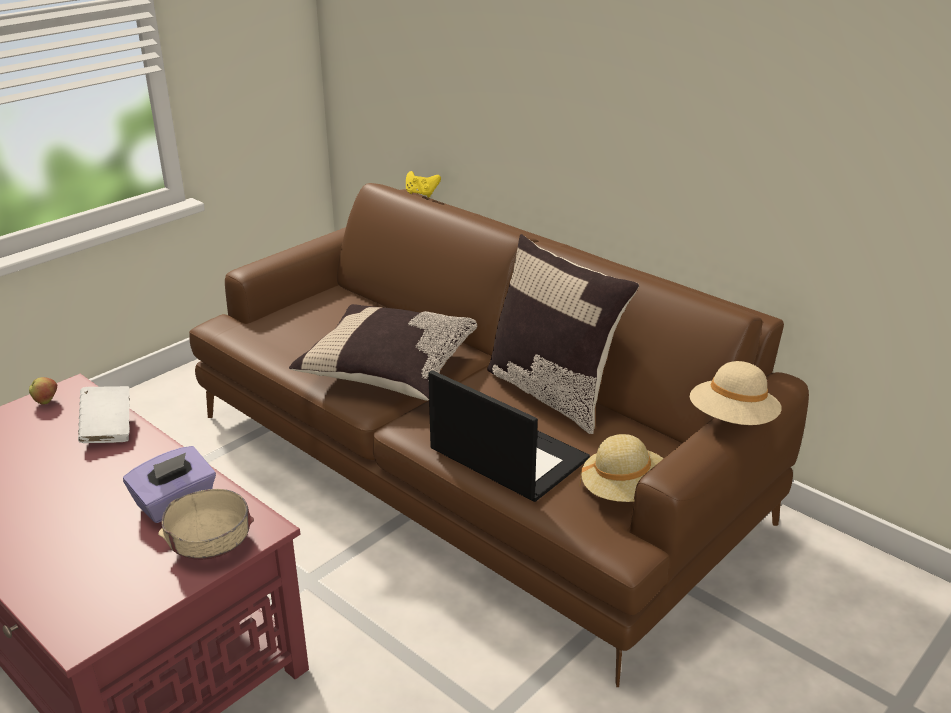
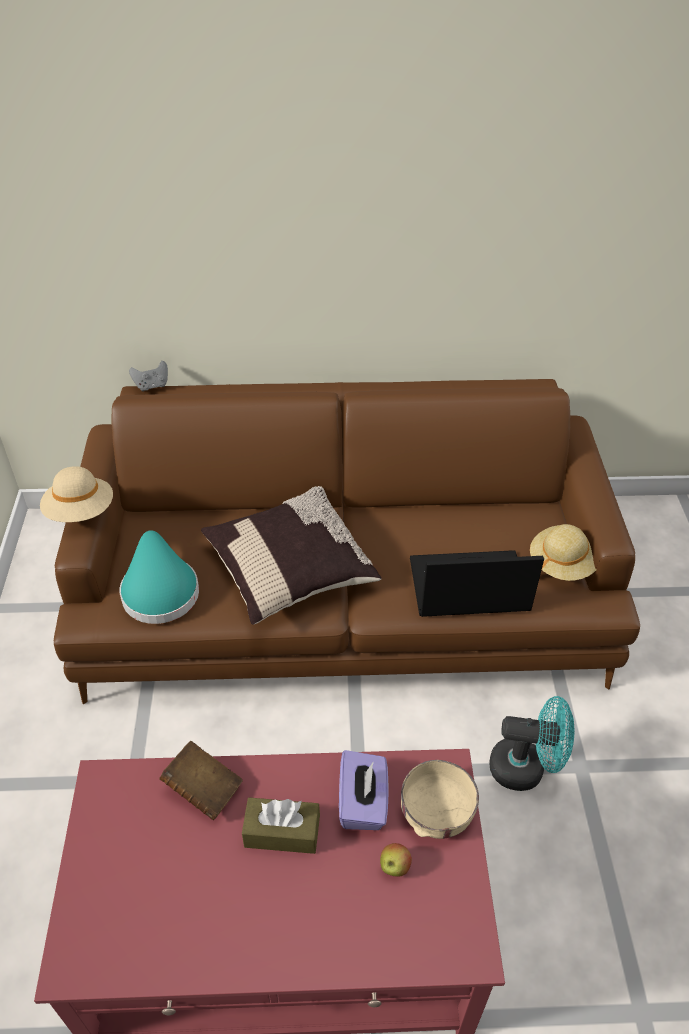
camera: 45 degrees left, 15 degrees up
apple [29,377,57,405] -> apple moved to [380,843,412,877]
white book [78,386,130,443] -> brown book [159,741,243,820]
yellow game controller [406,171,441,198] -> grey game controller [129,361,168,392]
pillow [487,234,639,434] -> none
beige hat [690,361,782,425] -> beige hat moved to [40,466,113,522]
none -> turquoise hat [120,530,199,624]
none -> brown tissue box [242,797,320,854]
none -> turquoise fan [489,696,574,791]

